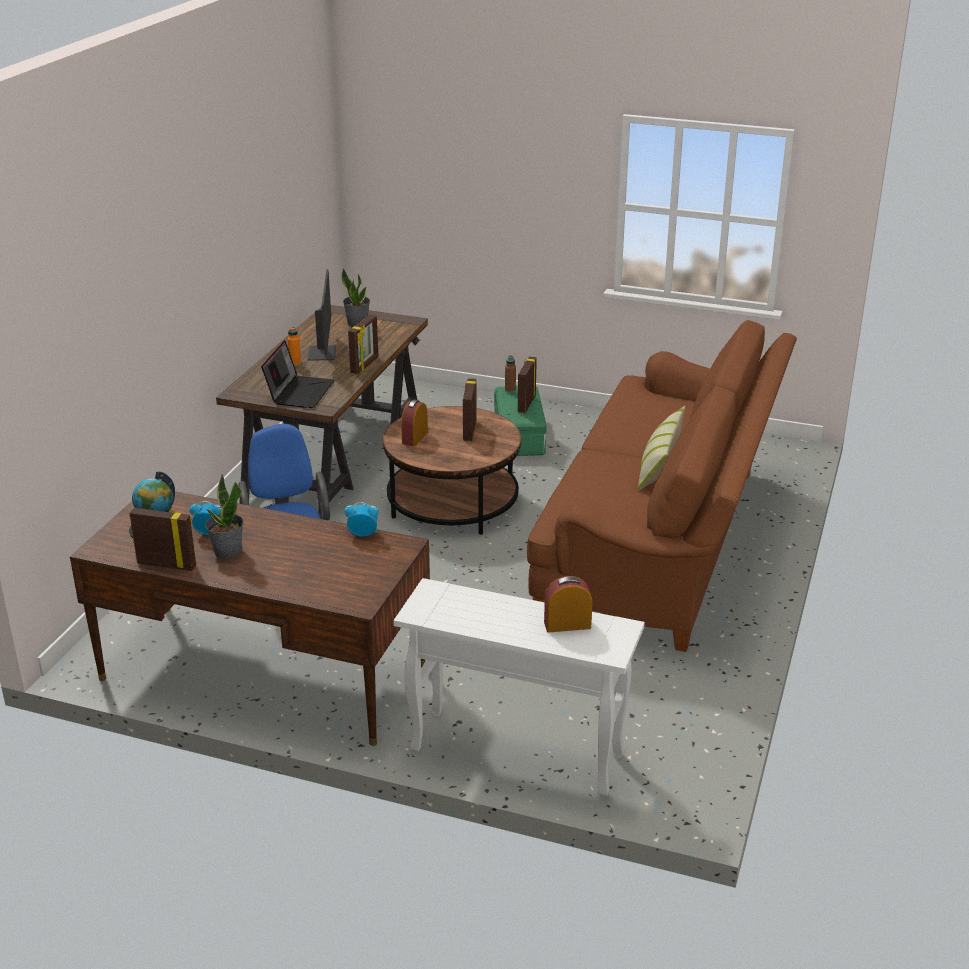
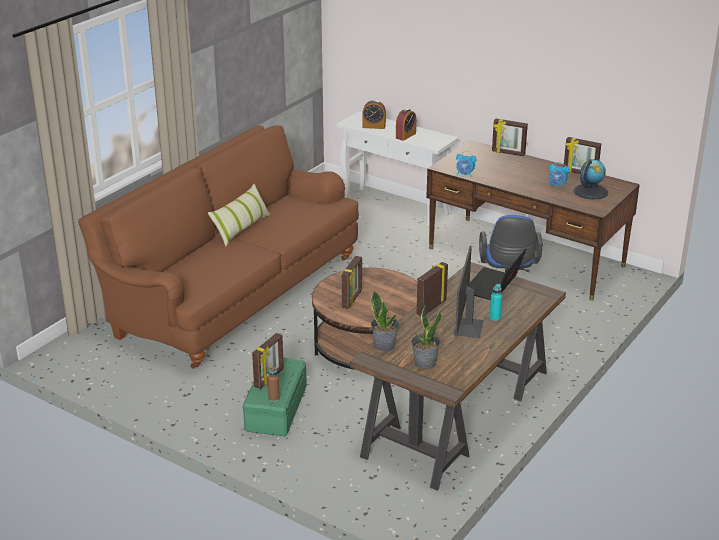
camera: 165 degrees left, 0 degrees up
potted plant [205,475,243,559] -> potted plant moved to [370,290,399,352]
orange bottle [287,327,301,367] -> turquoise bottle [490,284,502,321]
alarm clock [401,400,428,447] -> alarm clock moved to [396,109,416,141]
none -> picture frame [492,119,528,156]

